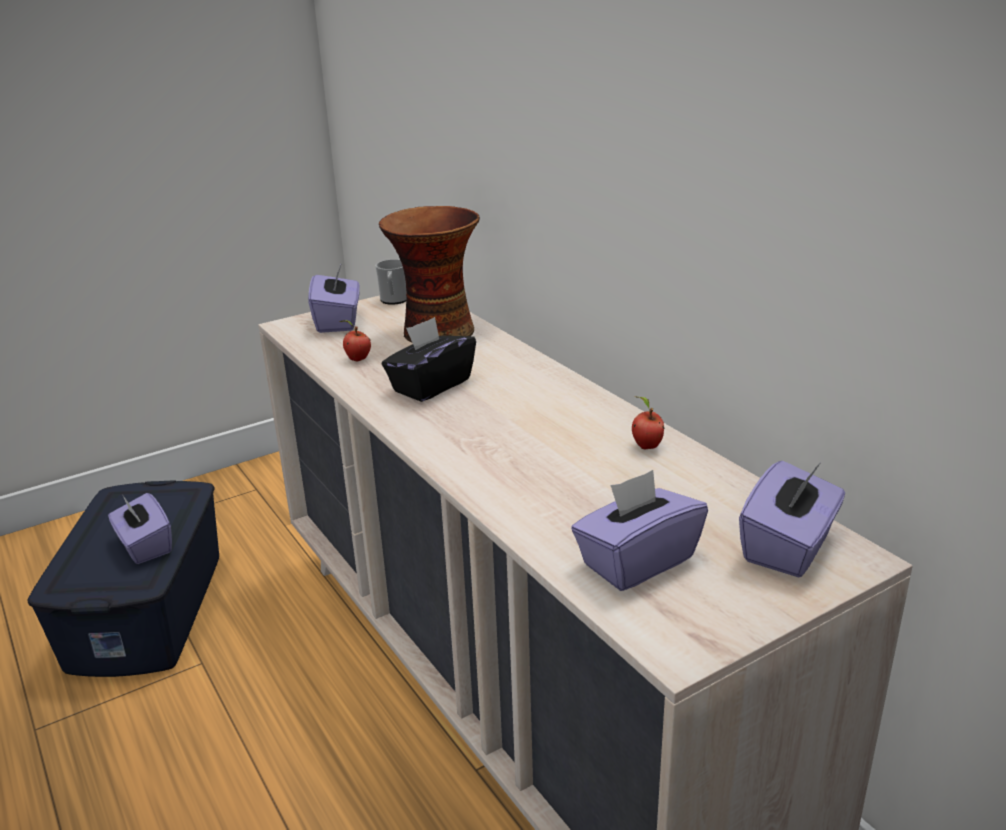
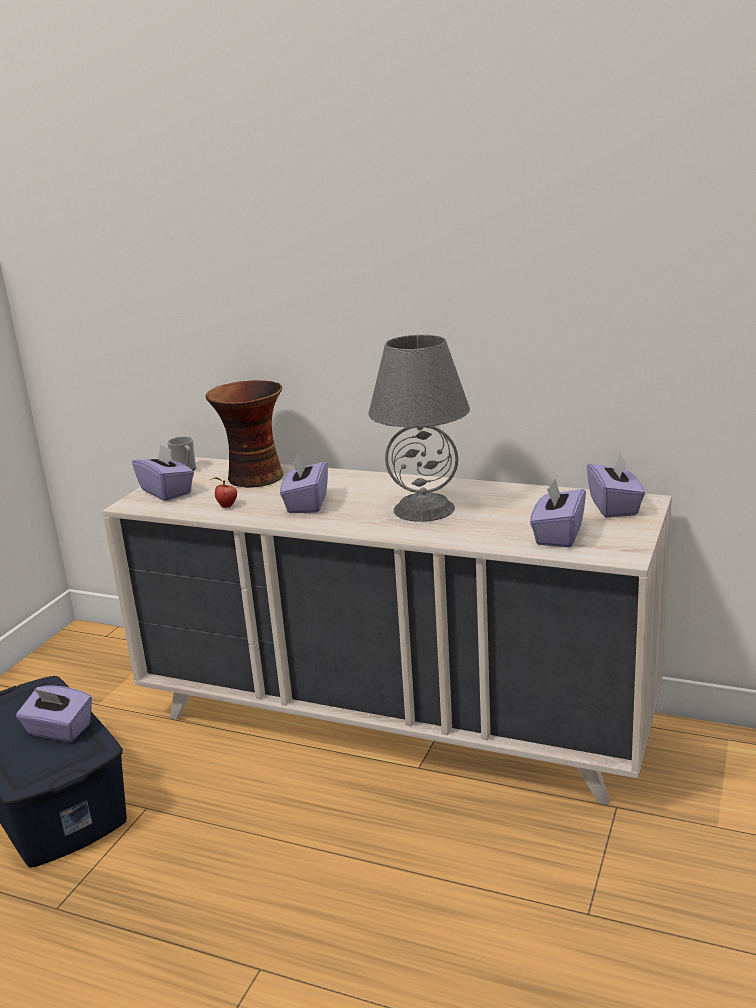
camera: 35 degrees left, 5 degrees down
black tissue box [382,317,476,402] -> purple tissue box [280,454,328,513]
apple [632,396,664,449] -> none
none -> grey table lamp [368,335,470,522]

